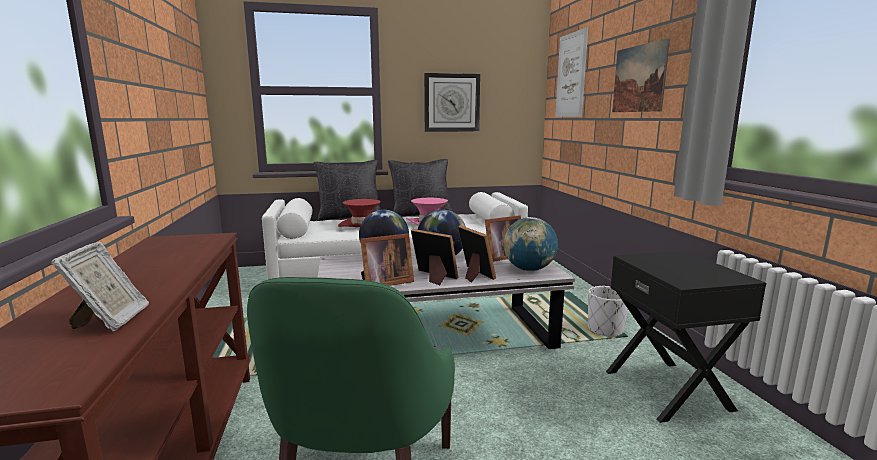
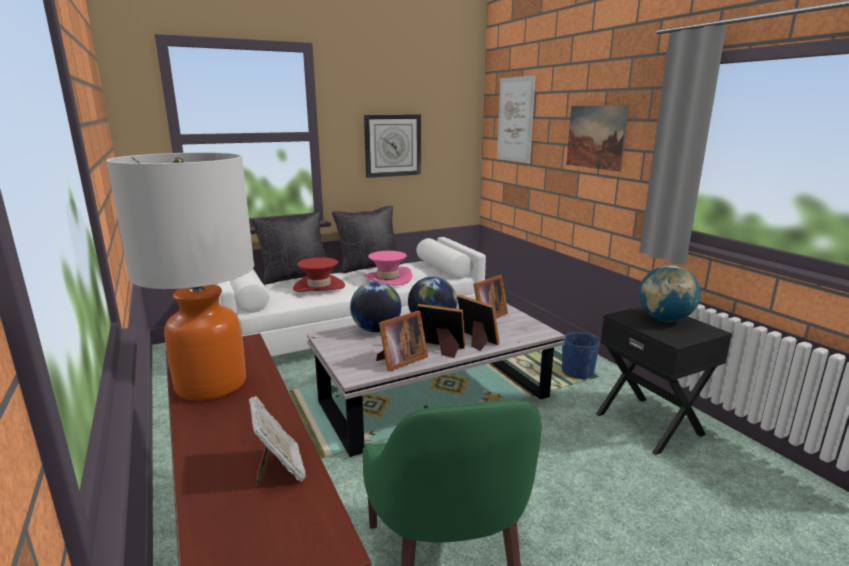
camera: 15 degrees left, 5 degrees up
globe [503,217,558,271] -> globe moved to [639,266,701,322]
white planter [588,286,628,337] -> blue planter [562,332,600,379]
none -> table lamp [106,152,254,401]

